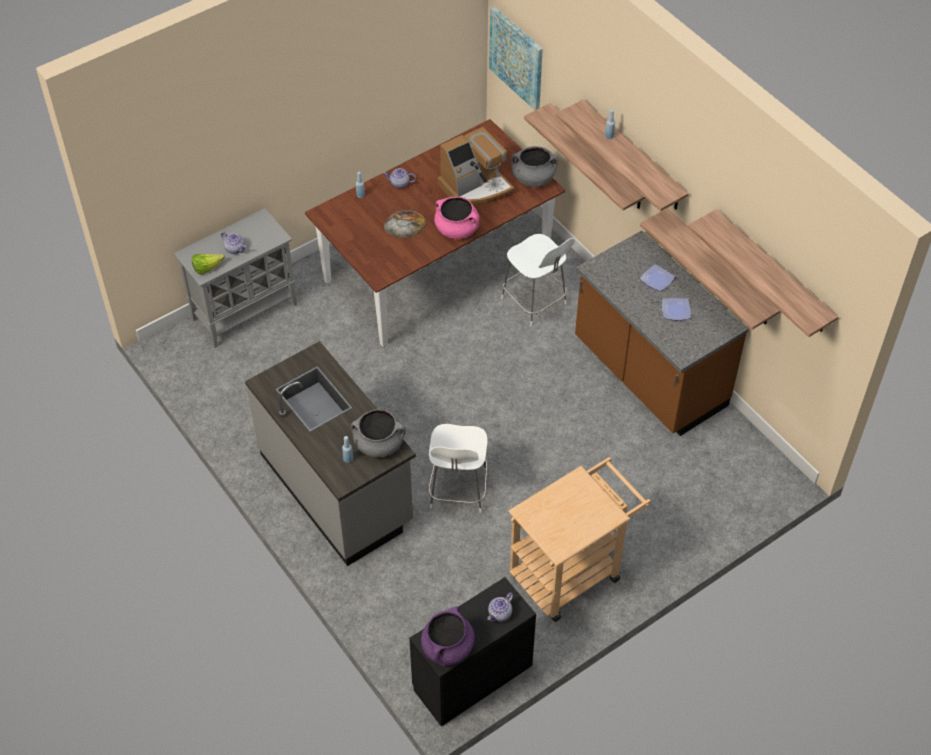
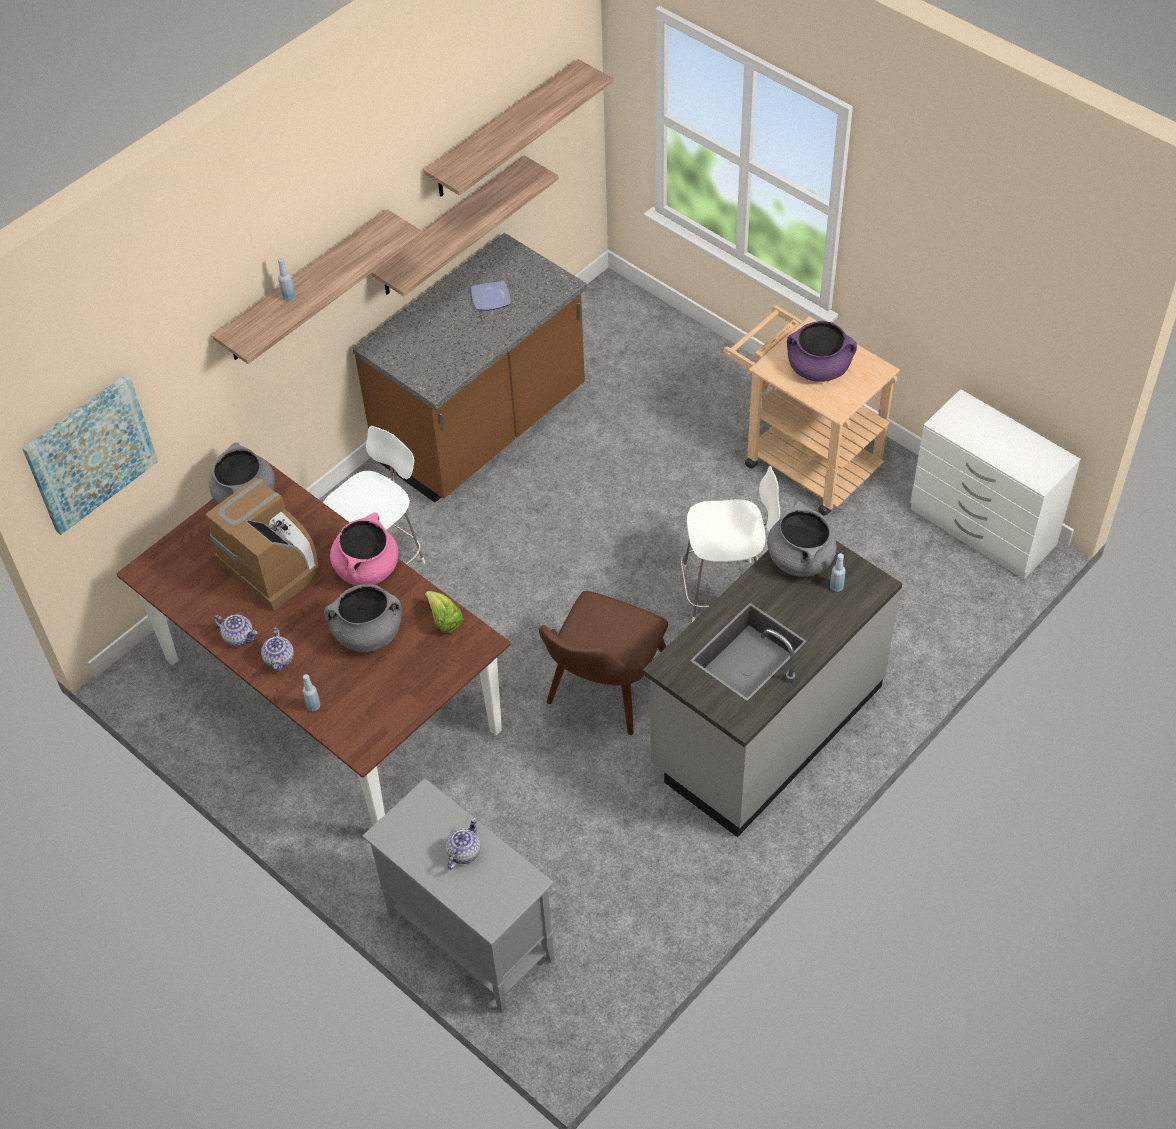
camera: 100 degrees left, 0 degrees up
lettuce [192,254,225,274] -> lettuce moved to [425,591,464,633]
bread [384,210,426,238] -> grey cooking pot [324,584,402,652]
black dresser [409,577,536,726] -> white dresser [911,389,1081,579]
purple cooking pot [421,607,475,666] -> purple cooking pot moved to [787,321,857,382]
teapot [487,592,513,622] -> teapot moved to [213,614,257,647]
shelf [524,103,645,211] -> none
plate [640,264,675,291] -> none
none -> brown chair [539,591,668,735]

